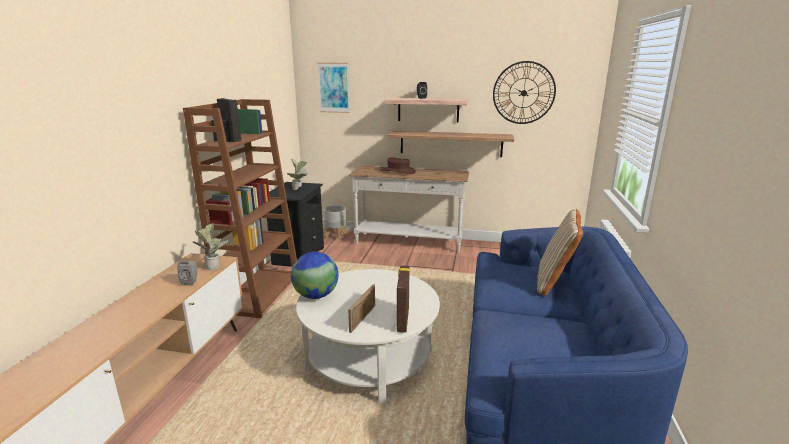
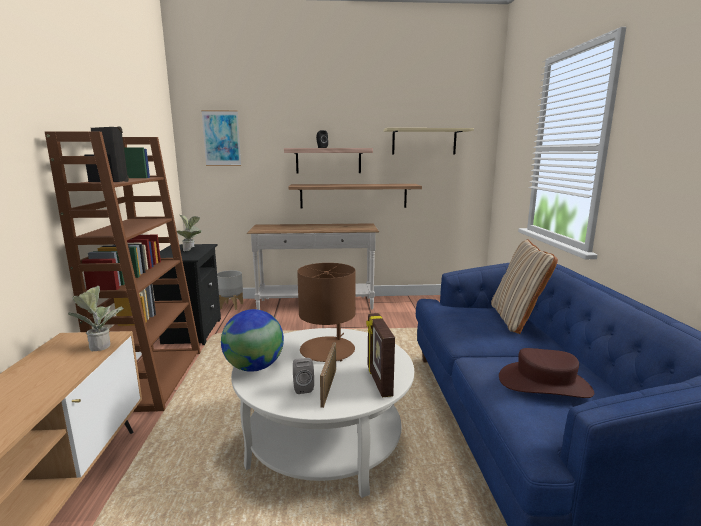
camera: 15 degrees left, 5 degrees down
grey speaker [177,261,197,286] -> grey speaker moved to [293,358,314,394]
brown hat [381,157,416,174] -> brown hat moved to [499,348,594,398]
wall clock [493,61,556,124] -> beige shelf [384,128,474,155]
none -> brown table lamp [297,263,356,362]

